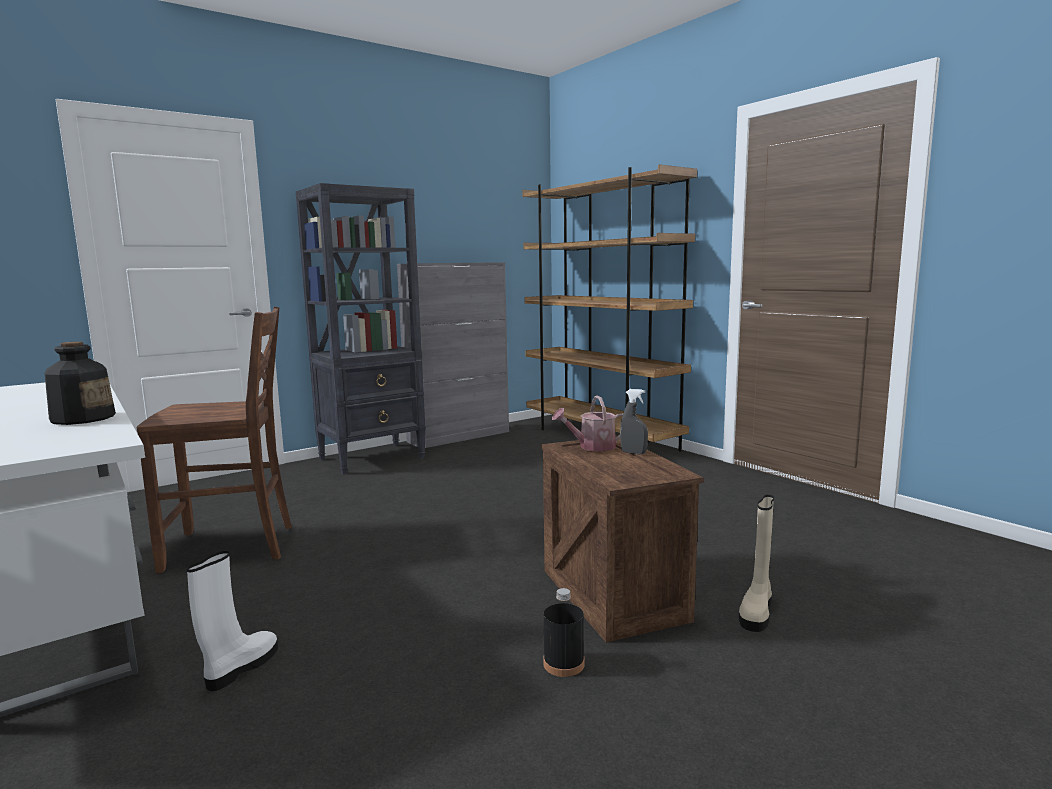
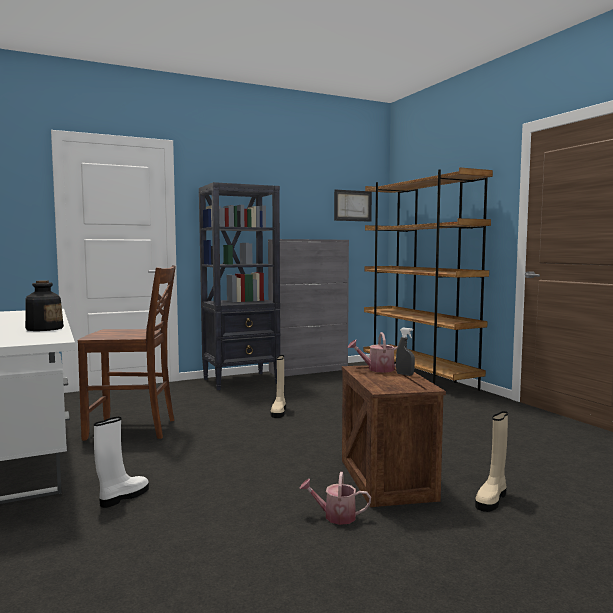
camera: 10 degrees right, 5 degrees down
black bottle [543,588,585,677] -> watering can [299,472,371,525]
none -> beige boot [271,355,286,418]
none -> picture [334,190,372,222]

